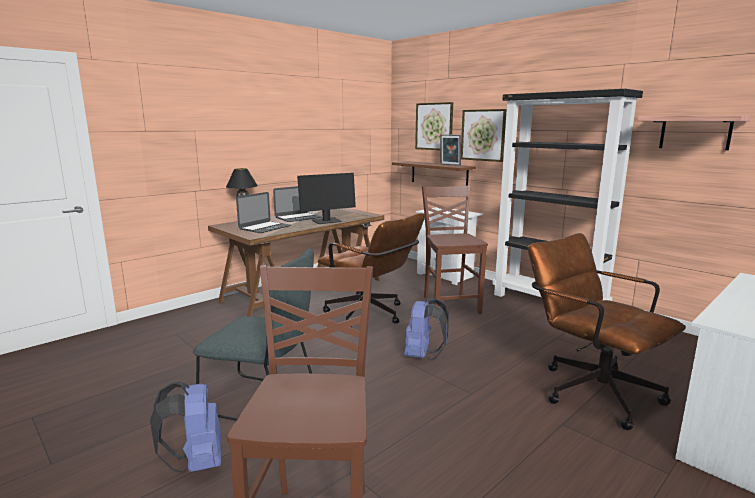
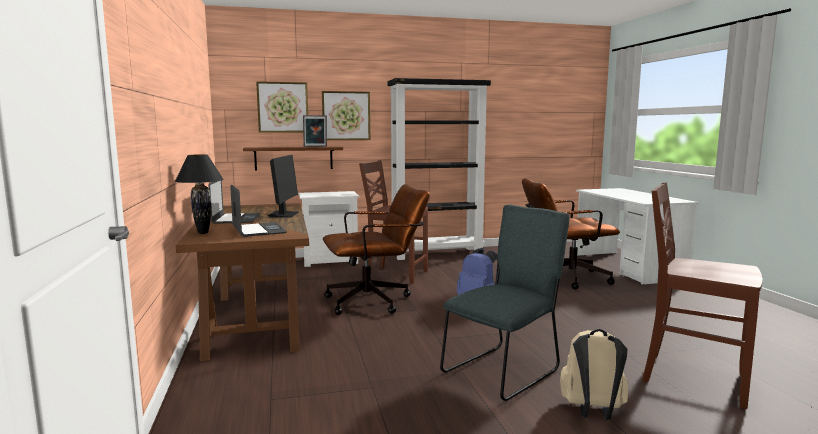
camera: 60 degrees left, 5 degrees down
blue backpack [150,382,221,473] -> beige backpack [560,329,629,420]
shelf [638,115,751,150] -> none

